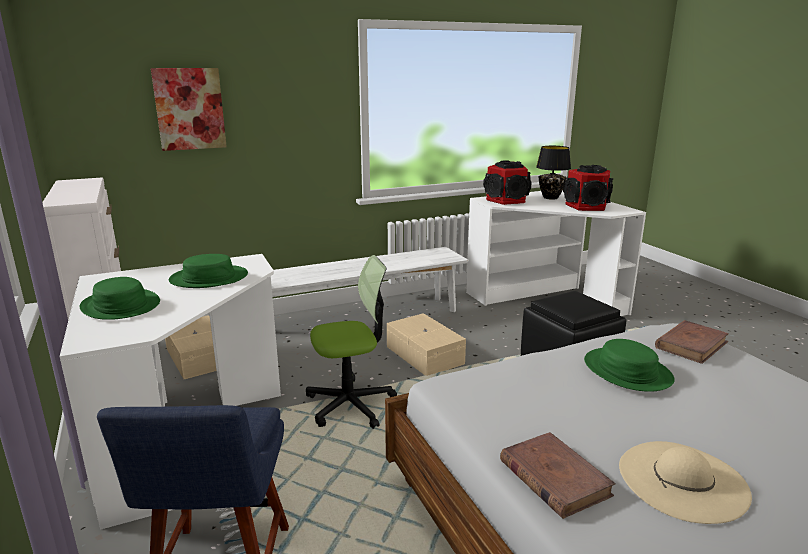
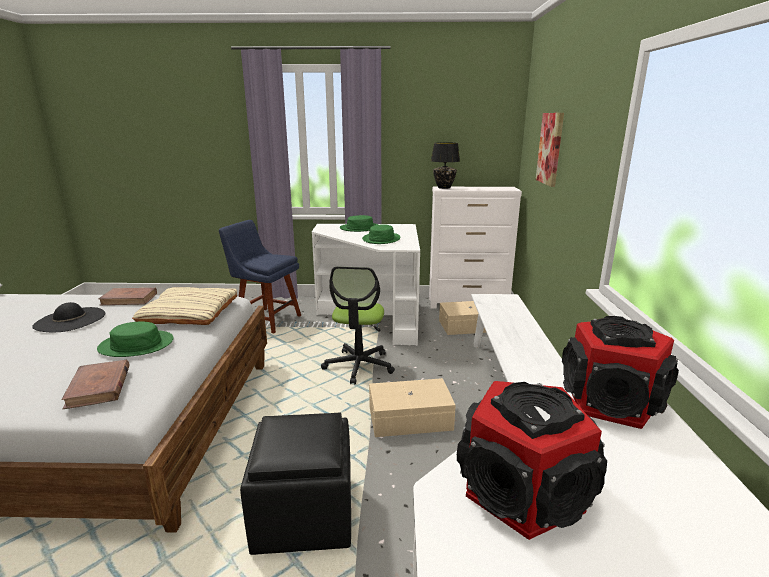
camera: 115 degrees right, 0 degrees up
black table lamp [536,146,571,200] -> black table lamp moved to [431,142,460,189]
beige hat [619,441,752,524] -> black hat [32,302,105,332]
none -> beige pillow [132,287,237,325]

